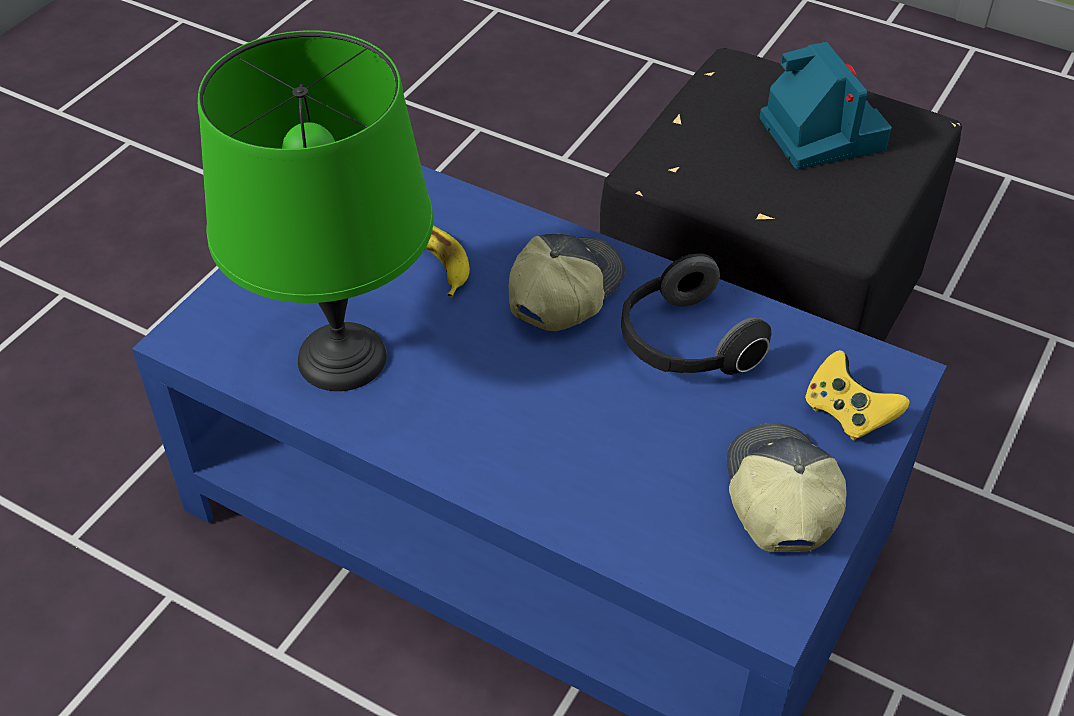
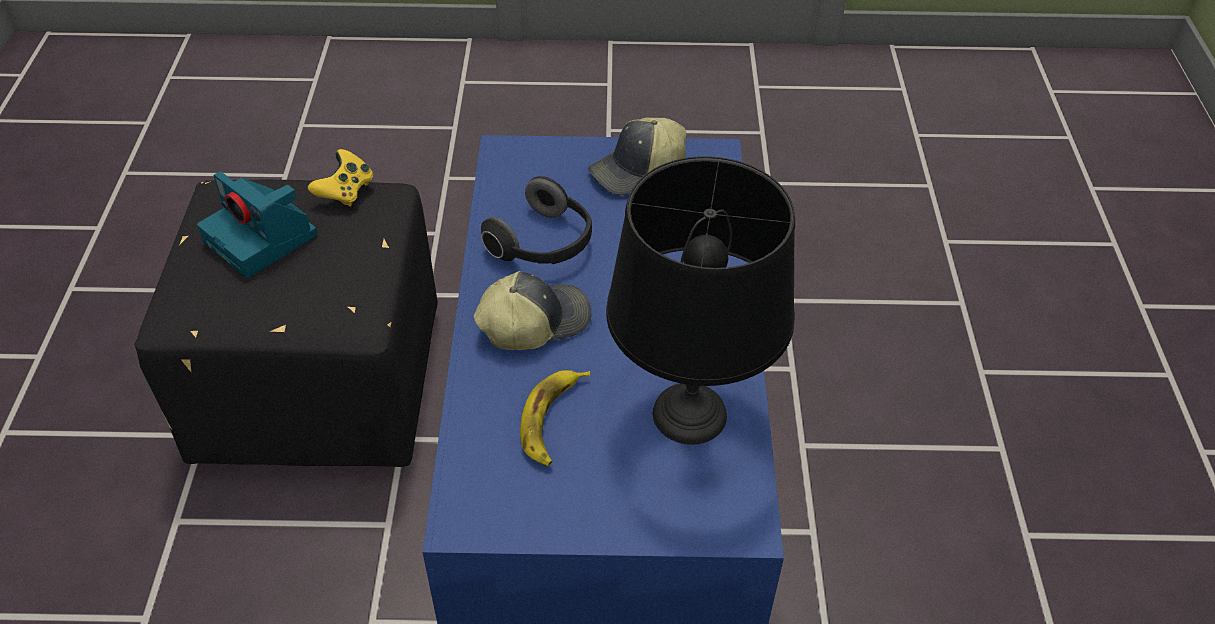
camera: 120 degrees left, 0 degrees up
green table lamp [198,30,433,391] -> black table lamp [606,156,795,445]
cap [508,234,625,331] -> cap turned 150 degrees clockwise [473,271,591,350]
camera [760,42,892,169] -> camera turned 90 degrees counterclockwise [197,171,317,278]
yellow game controller [805,350,909,440] -> yellow game controller moved to [308,149,373,207]

